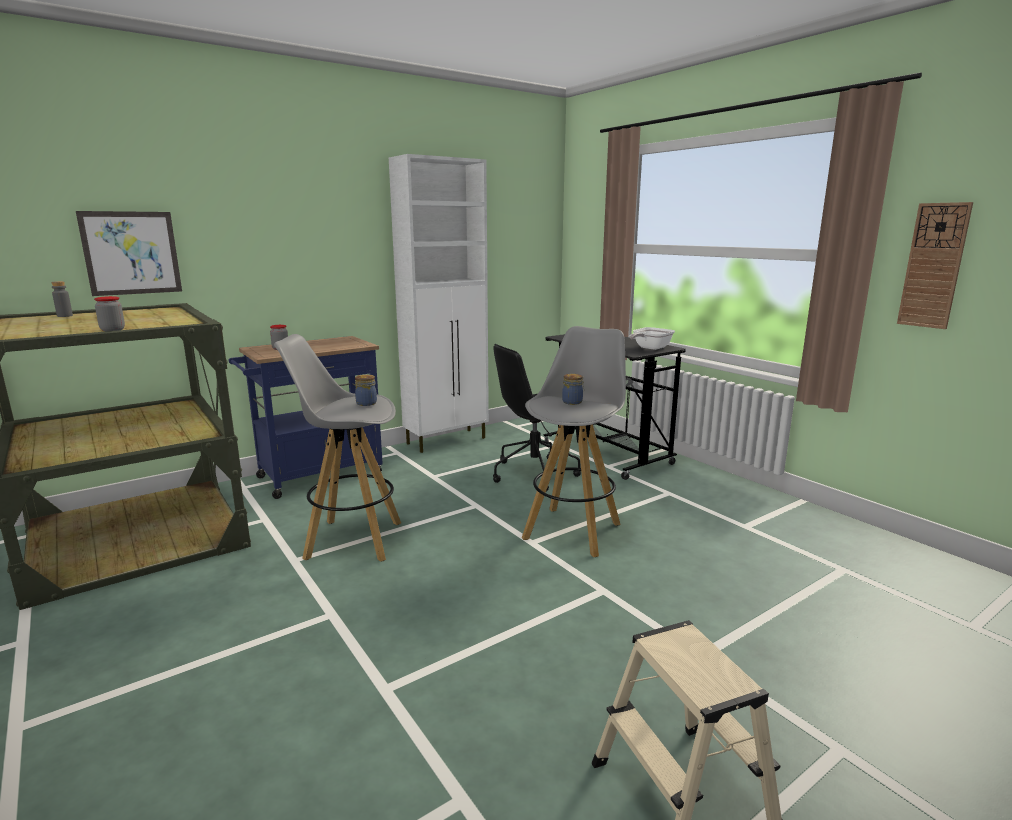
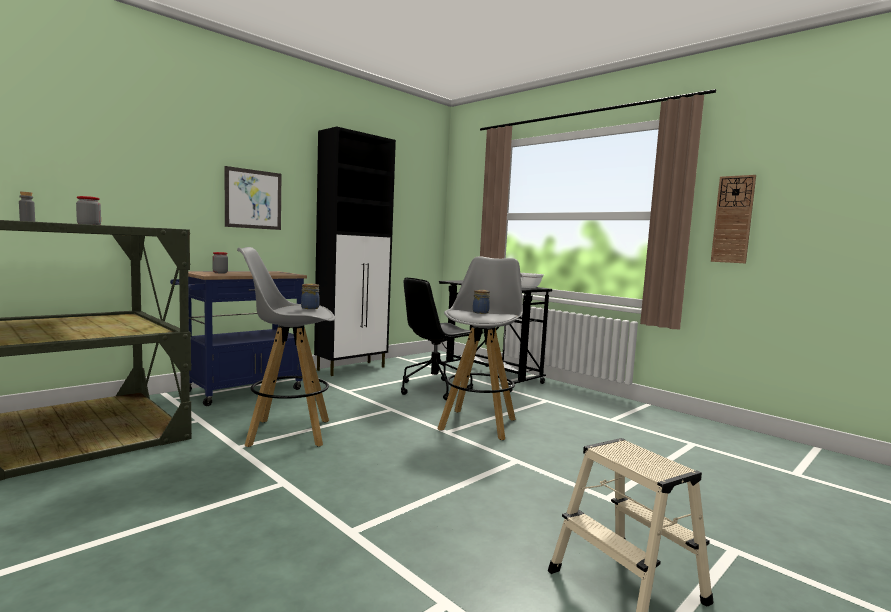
camera: 10 degrees left, 10 degrees down
picture [76,211,182,296] -> picture moved to [225,166,281,230]
white cabinet [389,154,489,453] -> black cabinet [314,127,396,376]

